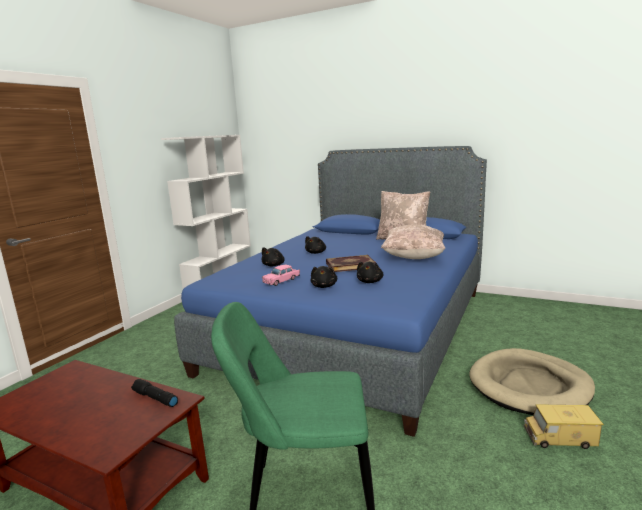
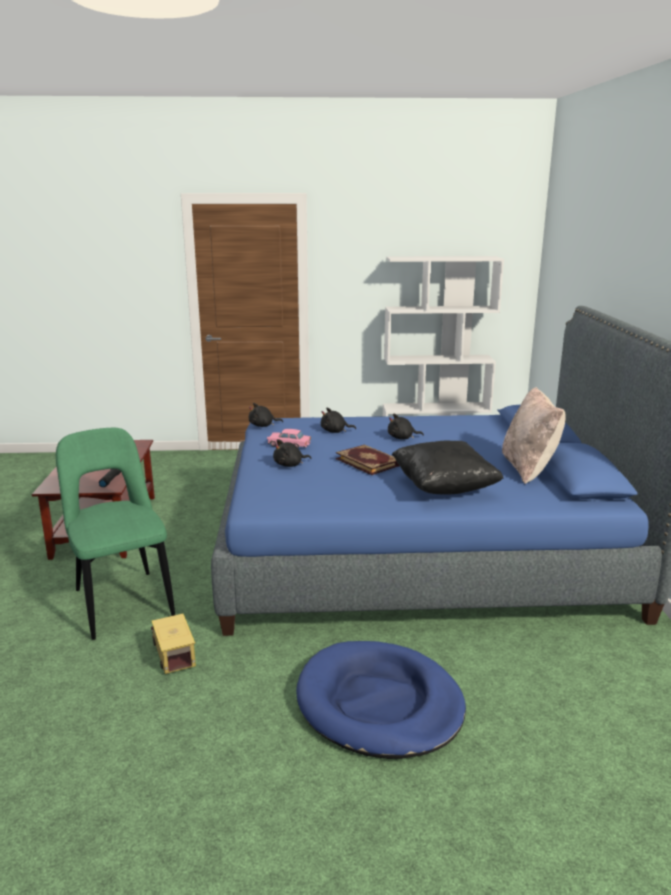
camera: 60 degrees right, 5 degrees up
black plush toy [357,262,384,283] -> black plush toy moved to [249,403,283,427]
beige pillow [381,225,445,259] -> black pillow [392,440,503,494]
beige dog bed [469,348,595,415] -> blue dog bed [296,641,466,759]
toy truck [524,404,604,449] -> toy truck moved to [151,614,196,674]

